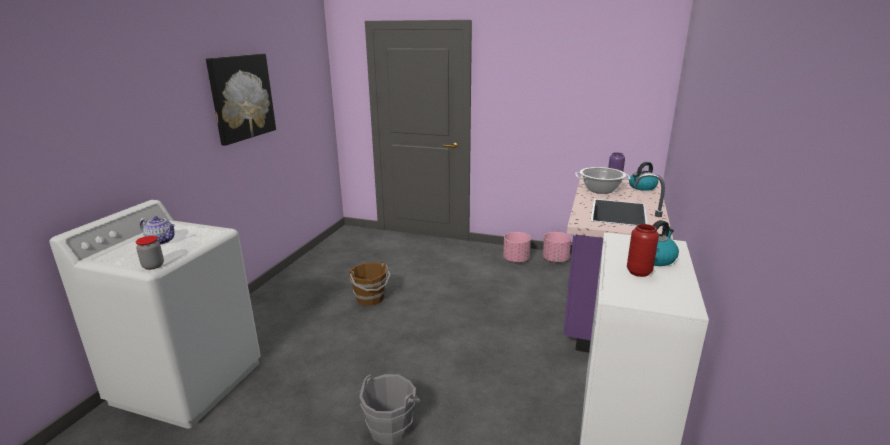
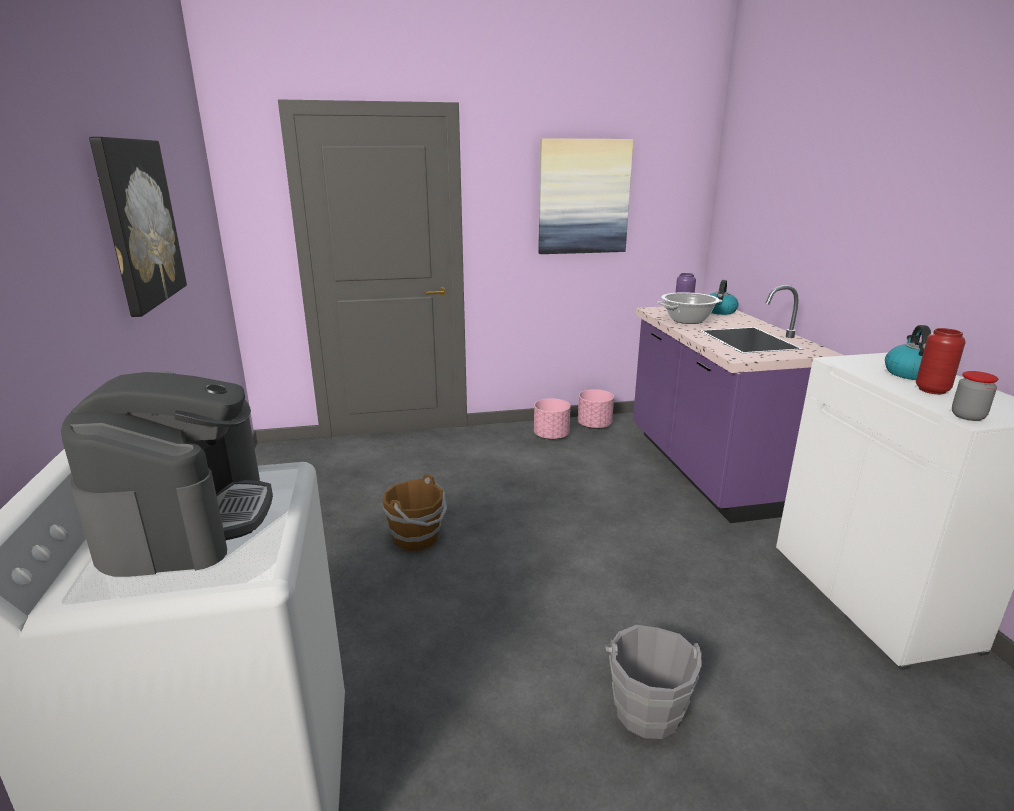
camera: 30 degrees left, 0 degrees up
jar [136,236,164,270] -> jar moved to [952,371,998,421]
teapot [140,216,175,245] -> coffee machine [61,371,273,577]
none -> picture [538,138,633,254]

